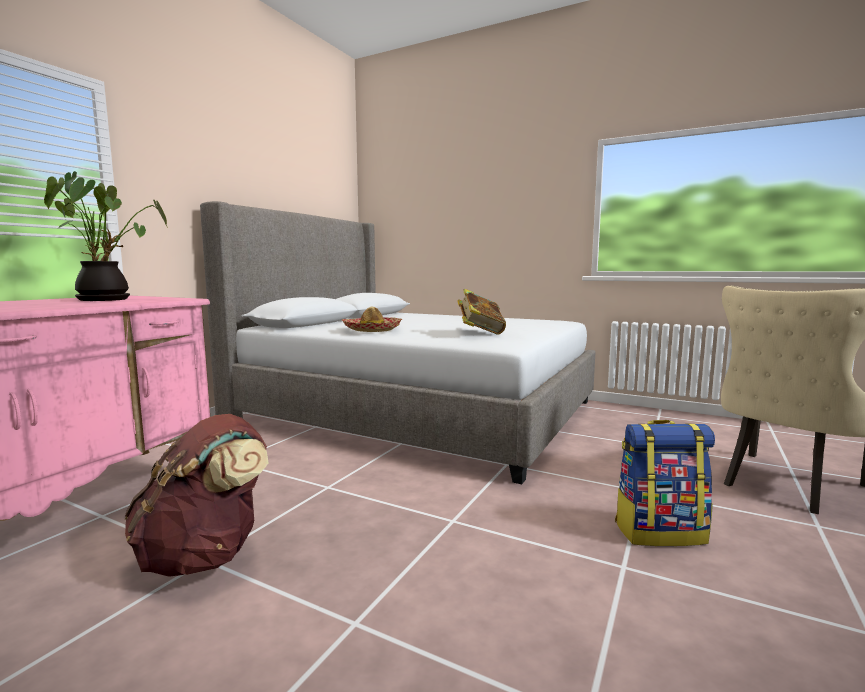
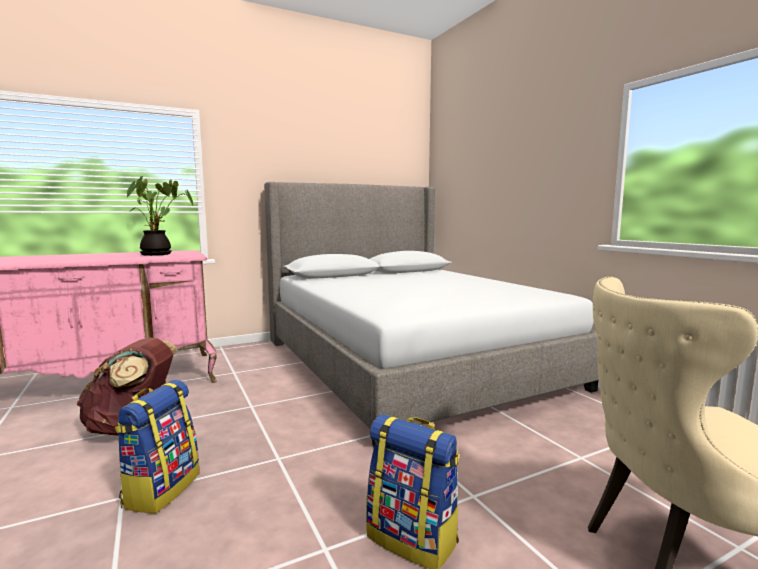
camera: 35 degrees right, 0 degrees up
hat [342,307,403,332] -> none
book [457,289,506,335] -> none
none -> backpack [115,380,200,514]

